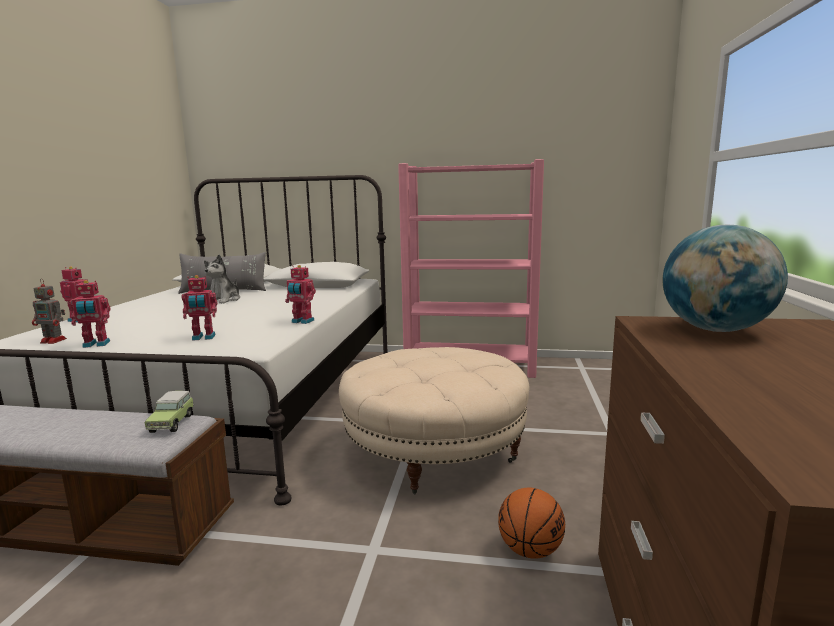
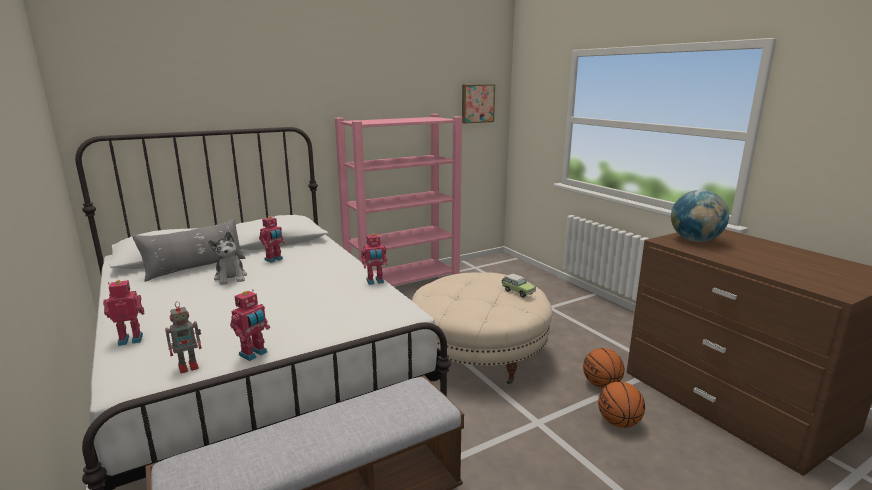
camera: 40 degrees left, 5 degrees up
toy car [145,391,194,433] -> toy car moved to [502,274,536,298]
toy robot [181,275,217,341] -> toy robot moved to [259,216,285,263]
none -> picture [462,84,495,124]
none -> basketball [598,382,645,428]

